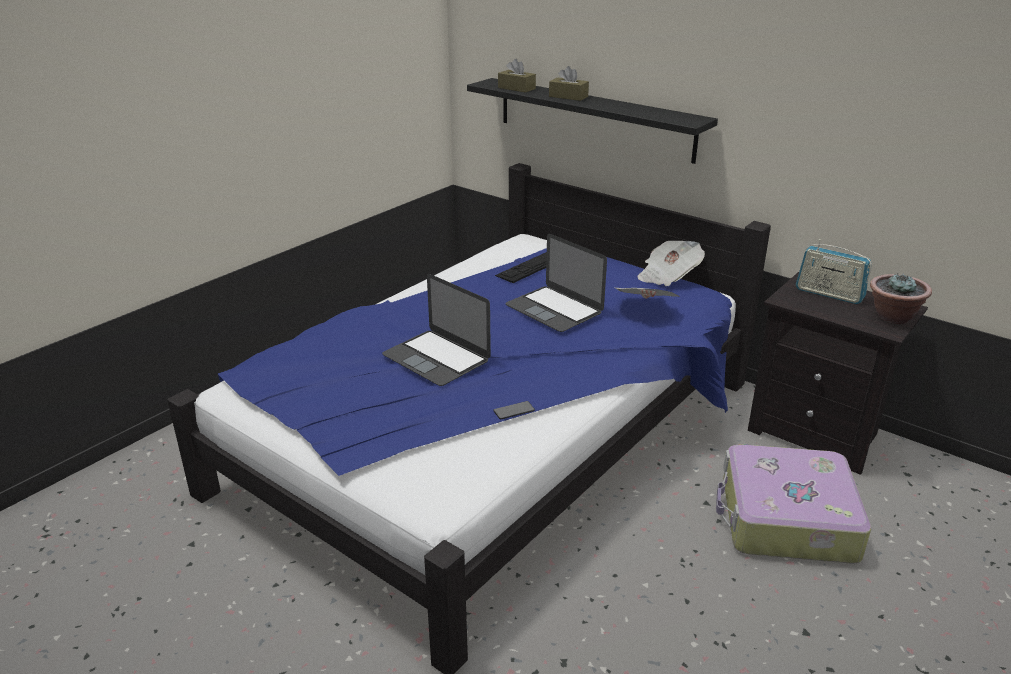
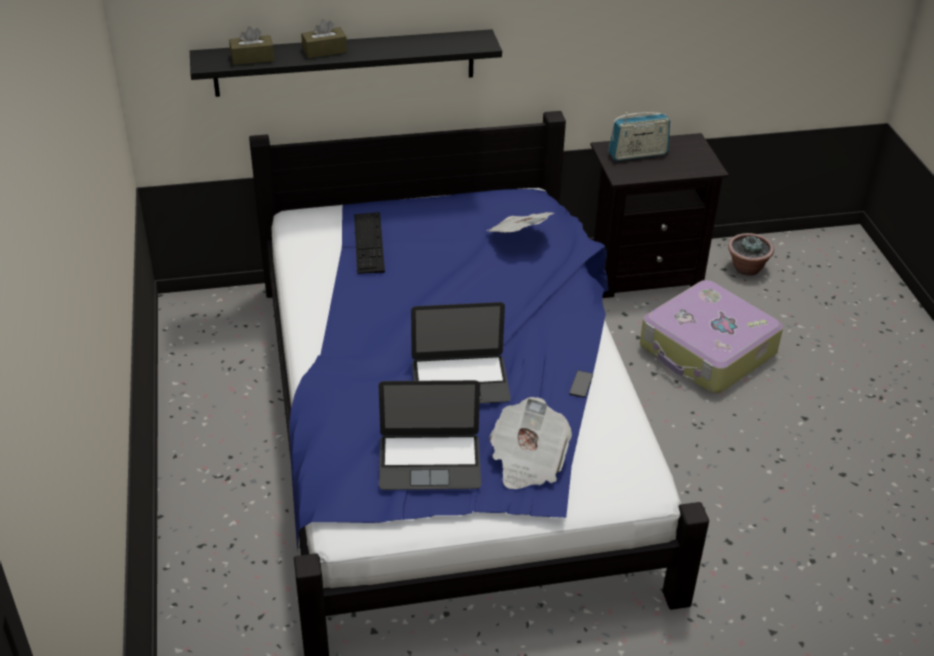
camera: 50 degrees left, 10 degrees up
laptop [506,234,607,332] -> laptop moved to [379,380,481,490]
newspaper [637,241,705,286] -> newspaper moved to [490,397,572,489]
potted plant [870,273,932,324] -> potted plant moved to [728,233,774,276]

